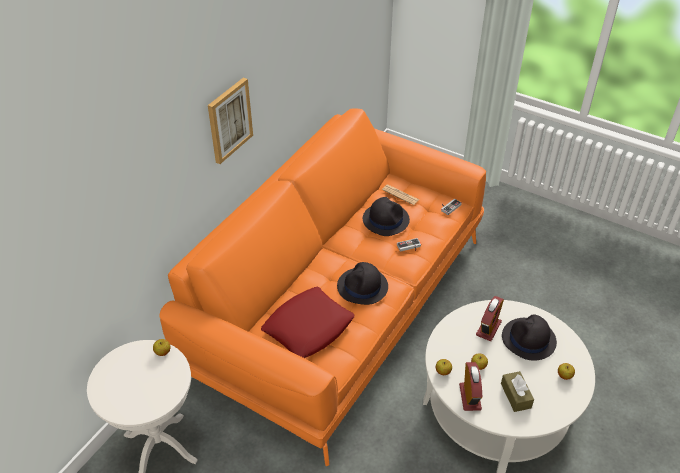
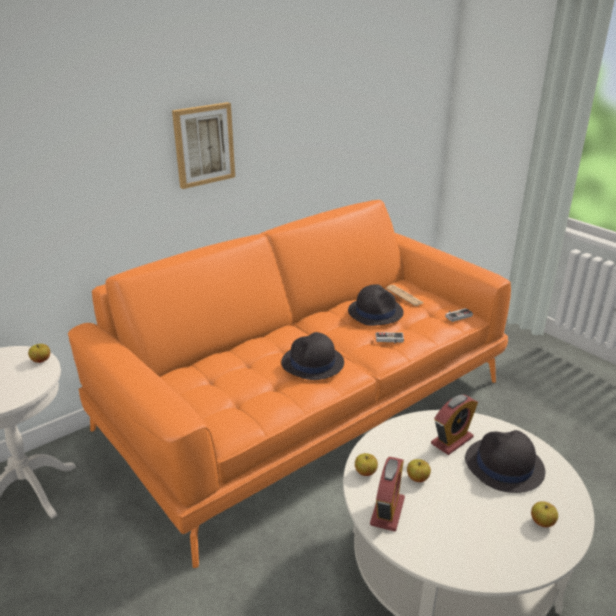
camera: 20 degrees right, 15 degrees down
red pillow [261,287,355,358] -> none
brown tissue box [501,371,534,412] -> none

